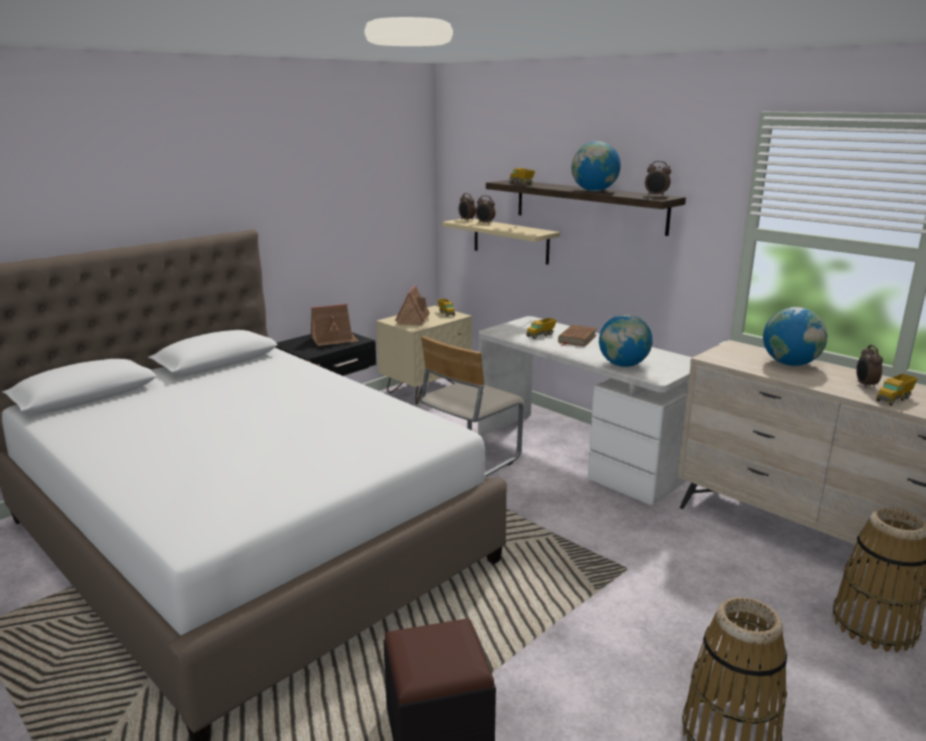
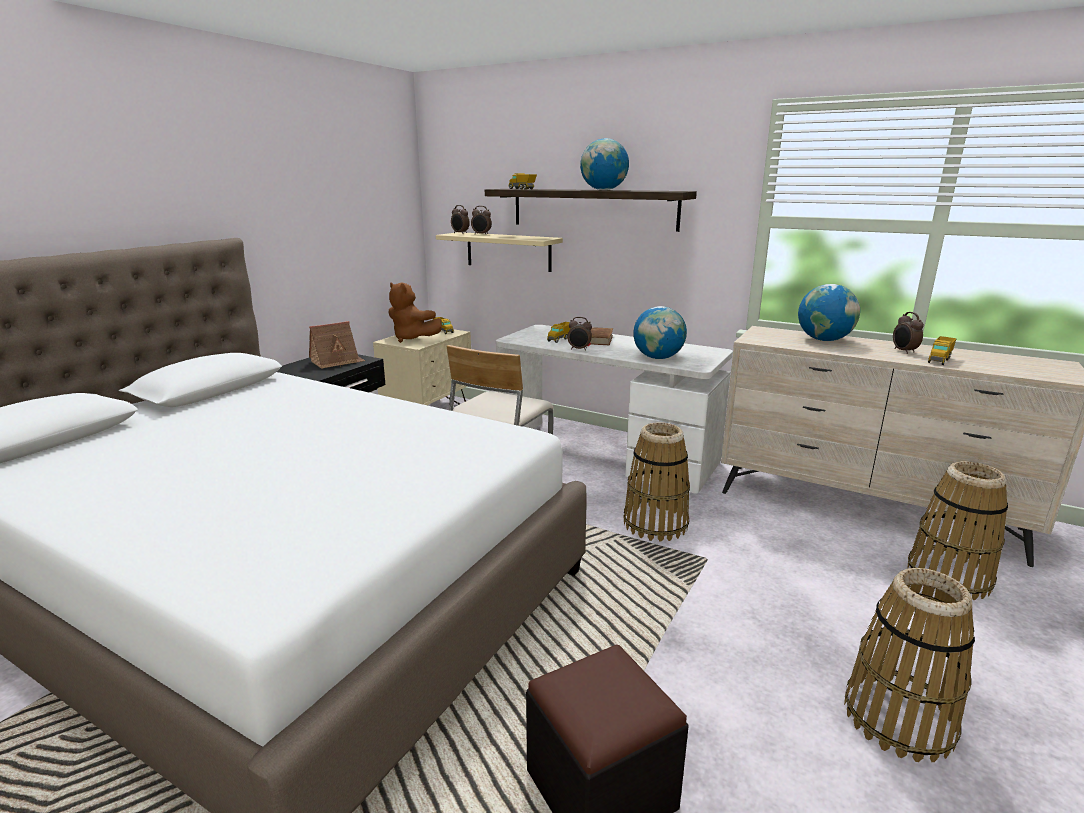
camera: 15 degrees left, 0 degrees up
toy house [395,285,430,325] -> brown plush toy [389,282,442,343]
alarm clock [645,161,671,197] -> alarm clock moved to [568,317,592,351]
none -> basket [623,422,690,542]

